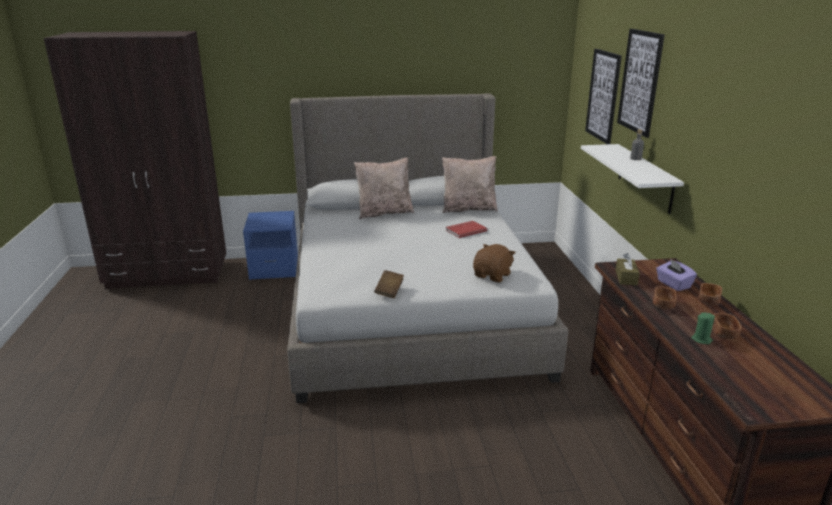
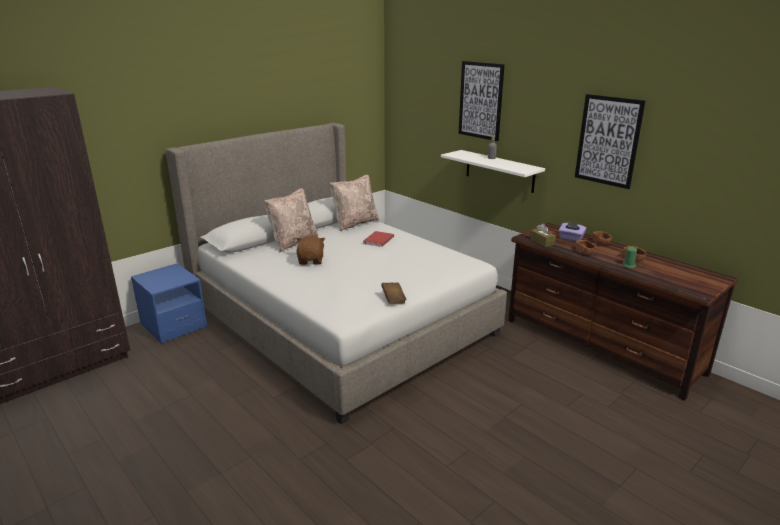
camera: 35 degrees left, 0 degrees up
brown plush toy [473,244,516,283] -> brown plush toy moved to [296,235,325,265]
picture [585,49,622,144] -> picture moved to [575,94,646,189]

